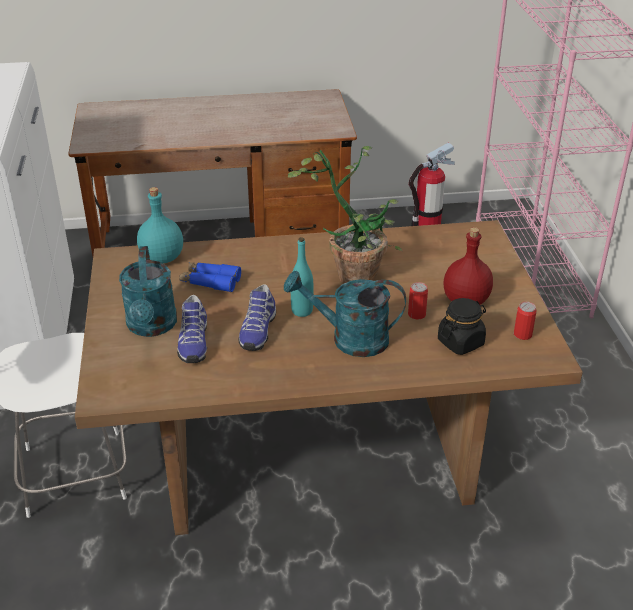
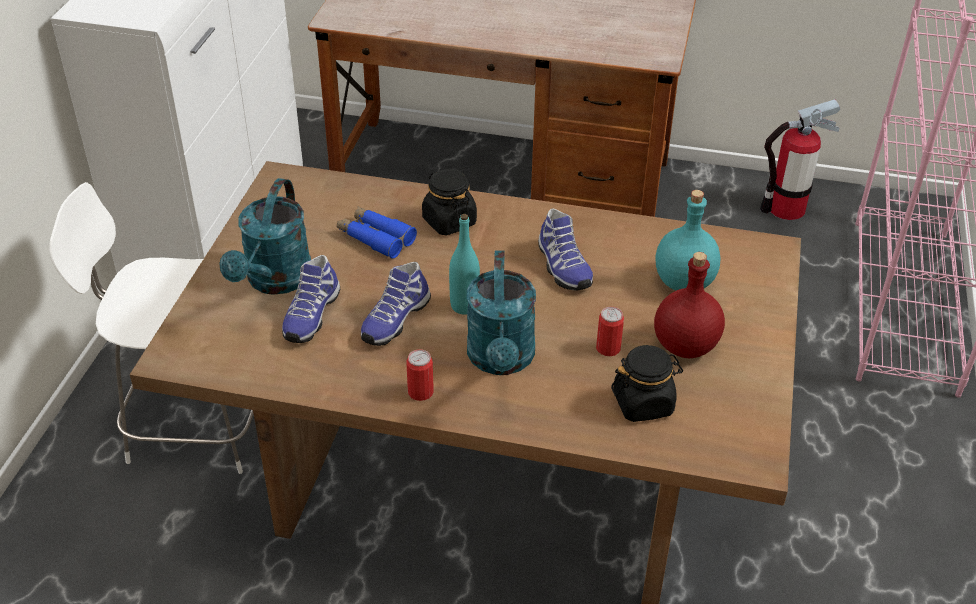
camera: 20 degrees right, 5 degrees up
turquoise bottle [137,187,183,264] -> turquoise bottle moved to [656,190,720,291]
turquoise watering can [284,271,406,357] -> turquoise watering can turned 120 degrees counterclockwise [467,250,536,375]
potted plant [288,146,402,283] -> shoe [538,209,593,291]
can [514,302,537,340] -> can moved to [406,349,434,401]
none -> black jar [422,169,477,235]

